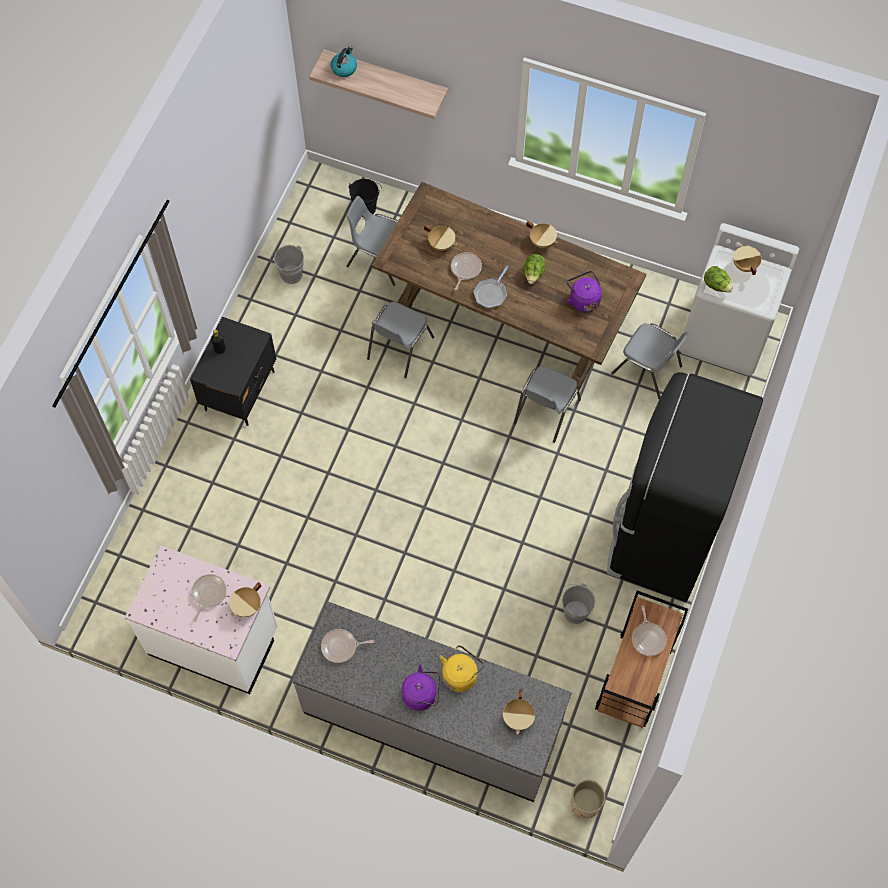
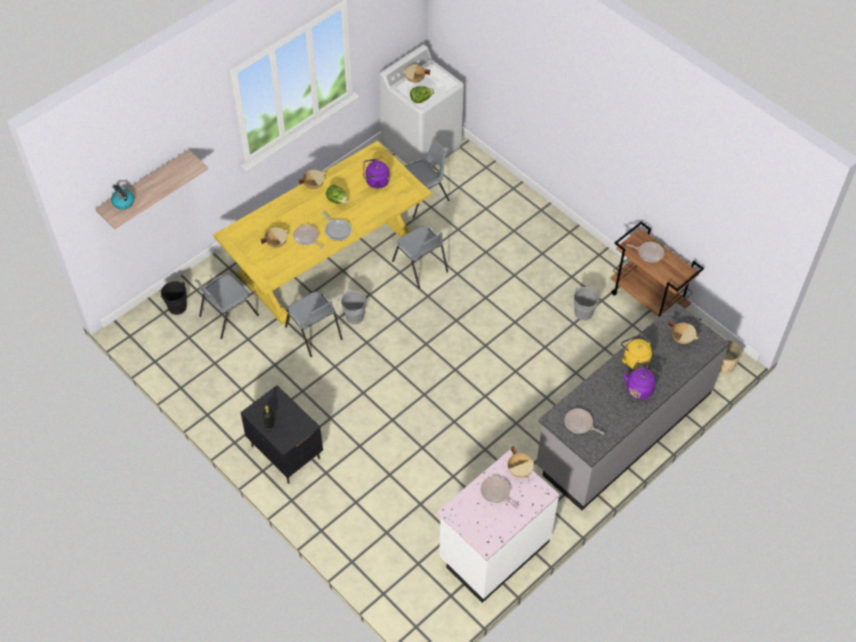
camera: 65 degrees left, 10 degrees down
grey bucket [270,245,304,284] -> grey bucket moved to [337,289,367,324]
frying pan [321,629,374,663] -> frying pan turned 105 degrees clockwise [564,408,604,435]
brown dining table [372,182,646,390] -> yellow dining table [213,141,432,325]
black fridge [607,372,763,602] -> none

